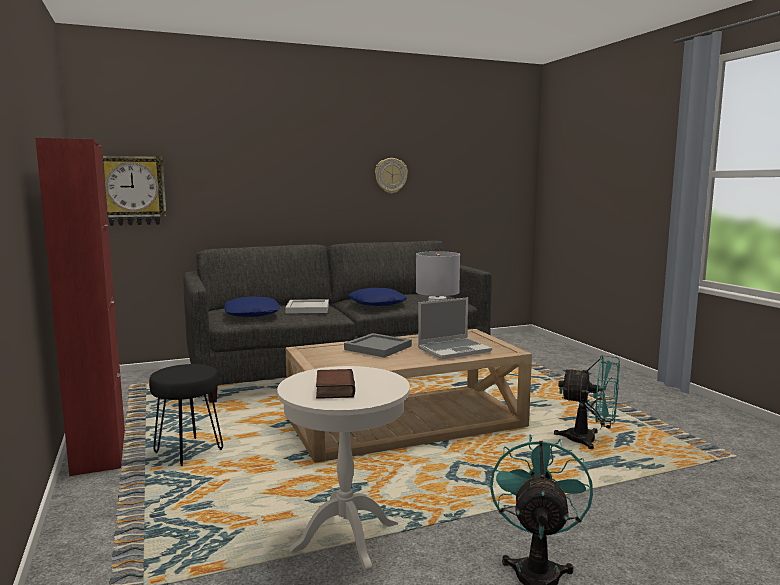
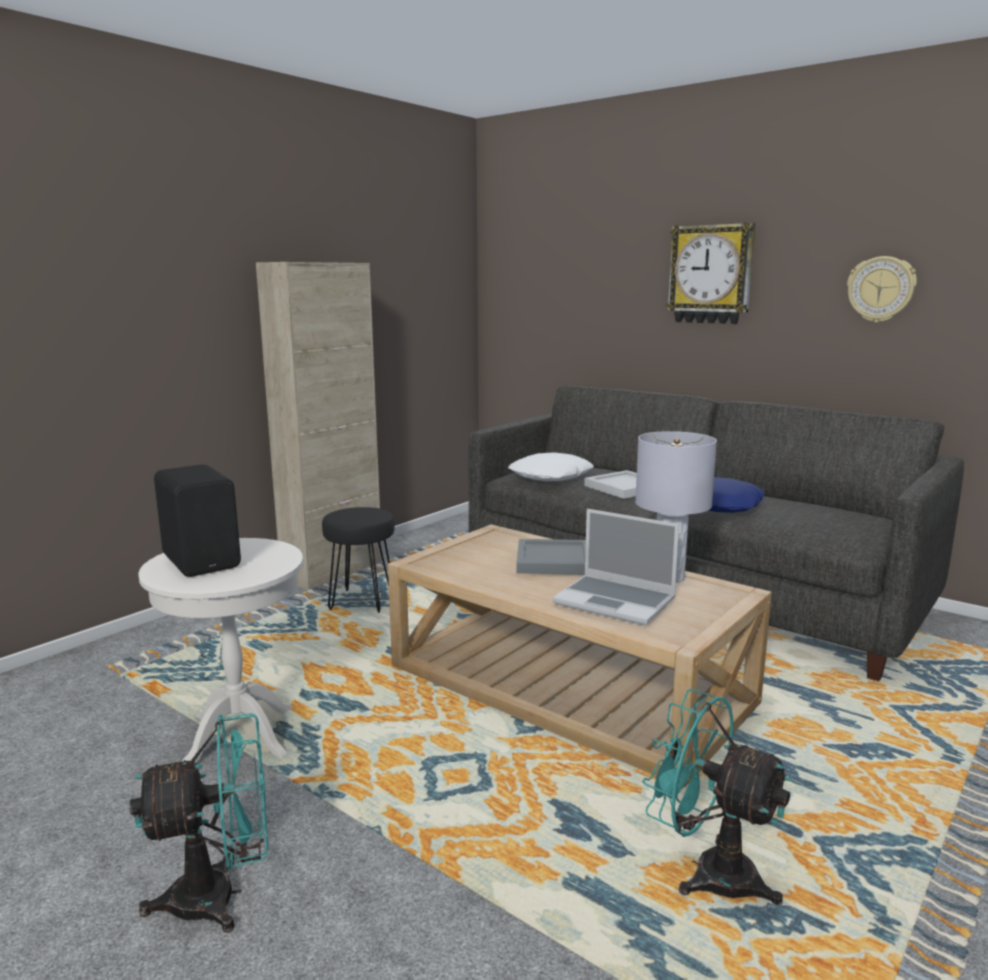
camera: 60 degrees right, 5 degrees up
red cabinet [35,138,125,476] -> beige cabinet [256,262,382,590]
wall clock [102,155,166,226] -> wall clock moved to [666,223,755,324]
blue pillow [224,296,280,317] -> white pillow [508,452,594,481]
book [316,369,355,399] -> black speaker [154,464,241,577]
turquoise fan [554,355,620,449] -> turquoise fan turned 135 degrees clockwise [642,689,792,906]

